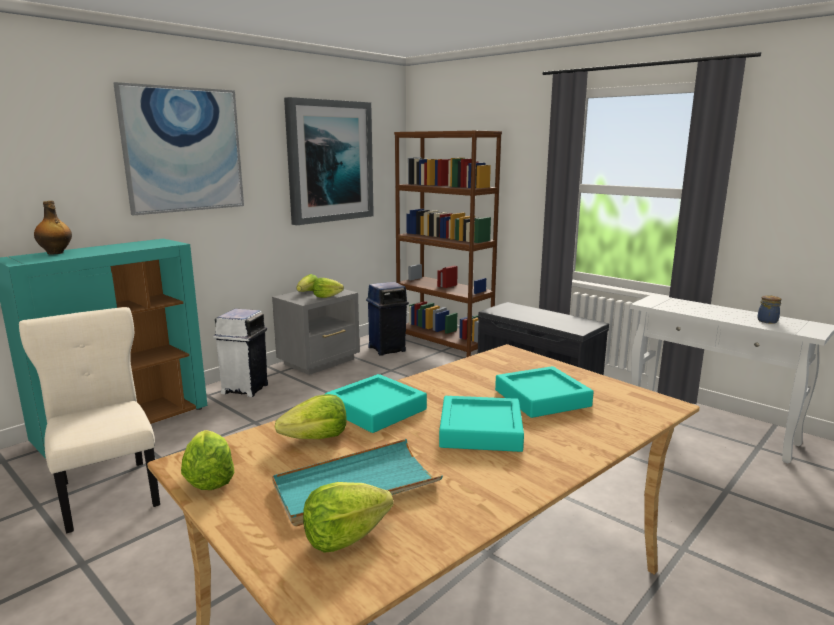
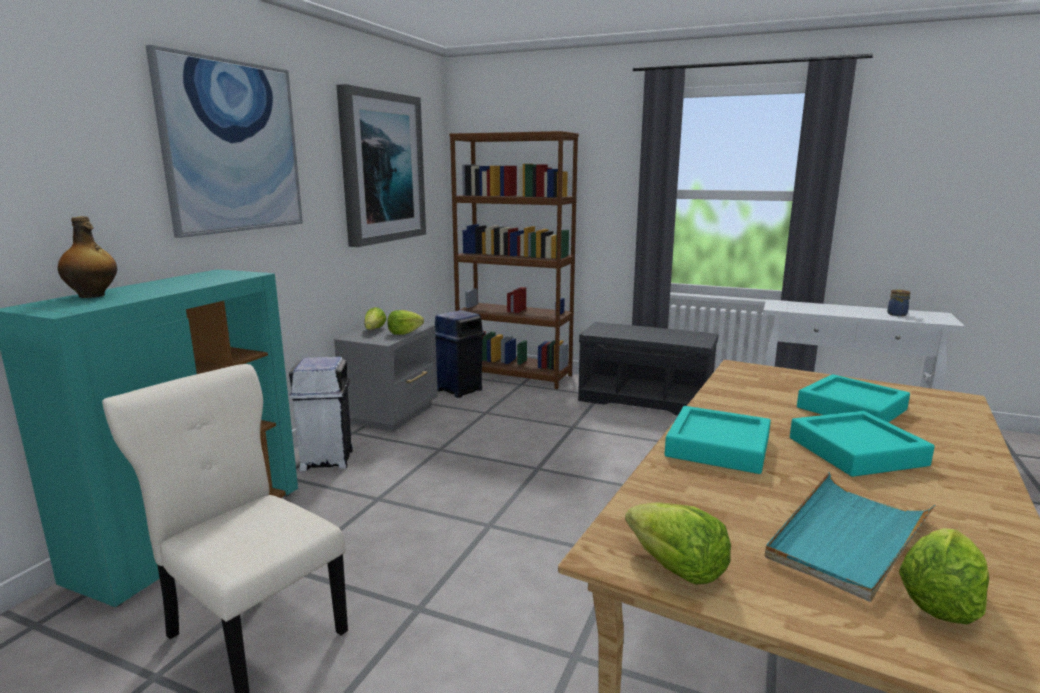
camera: 20 degrees left, 0 degrees up
lettuce [275,394,347,439] -> none

